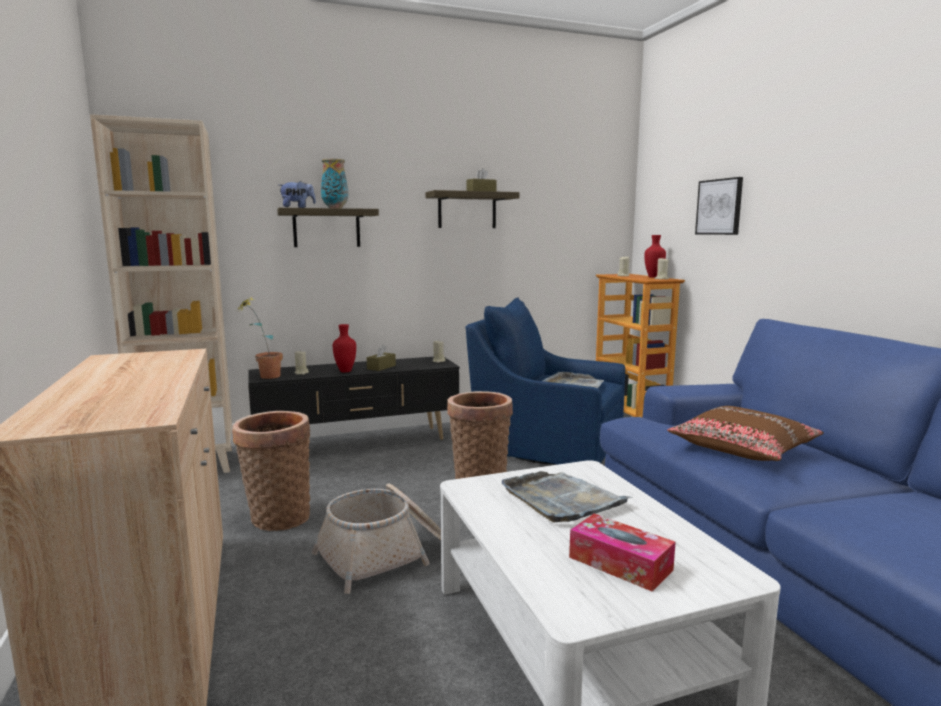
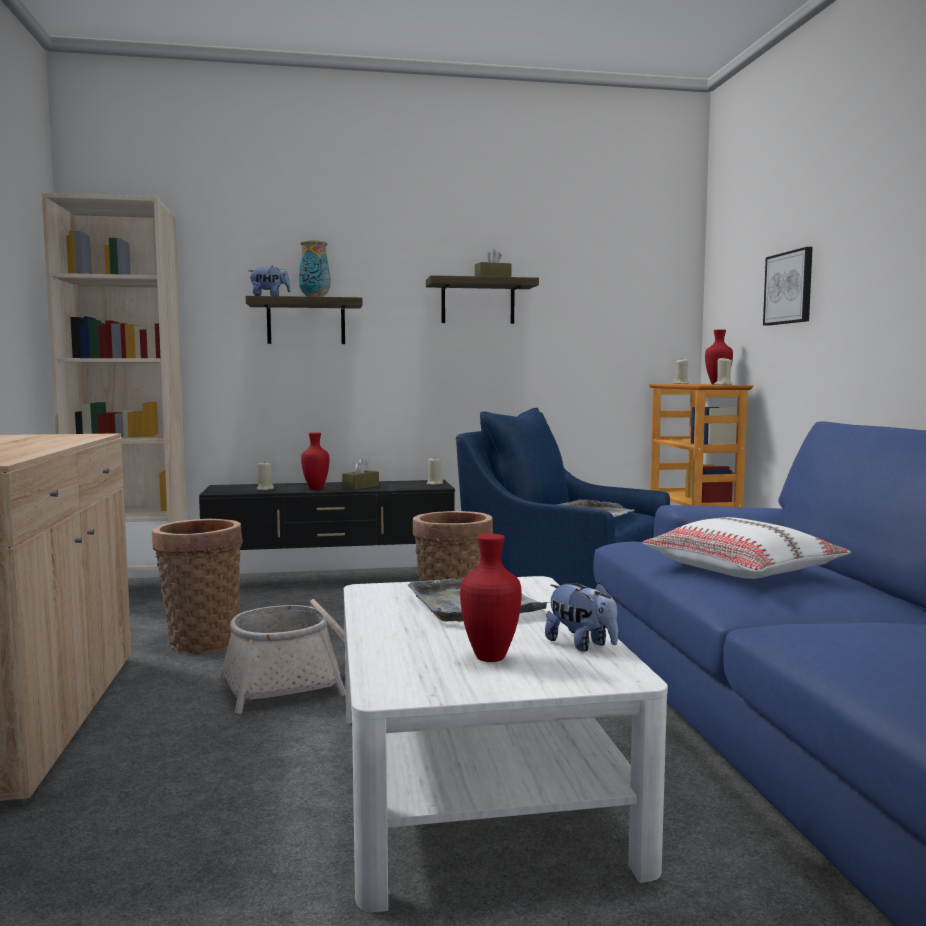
camera: 10 degrees right, 5 degrees down
potted plant [235,297,283,379] -> none
tissue box [569,514,676,592] -> red vase [460,534,522,662]
brown pillow [667,406,824,461] -> white pillow [642,517,851,579]
none -> plush toy [545,582,618,652]

